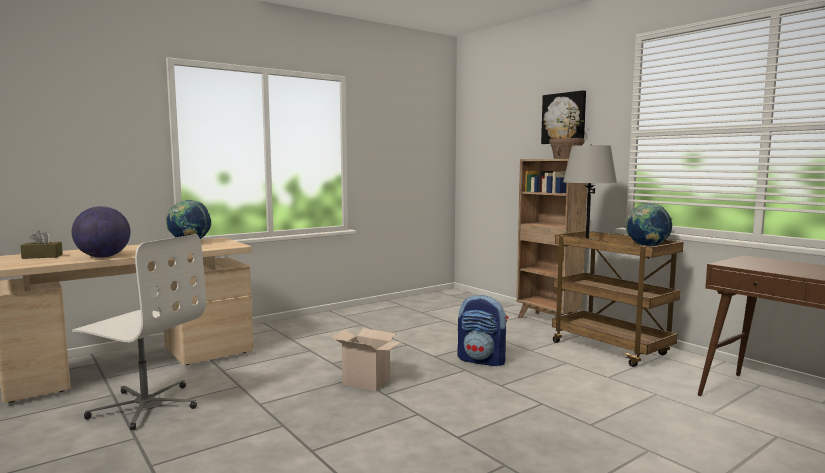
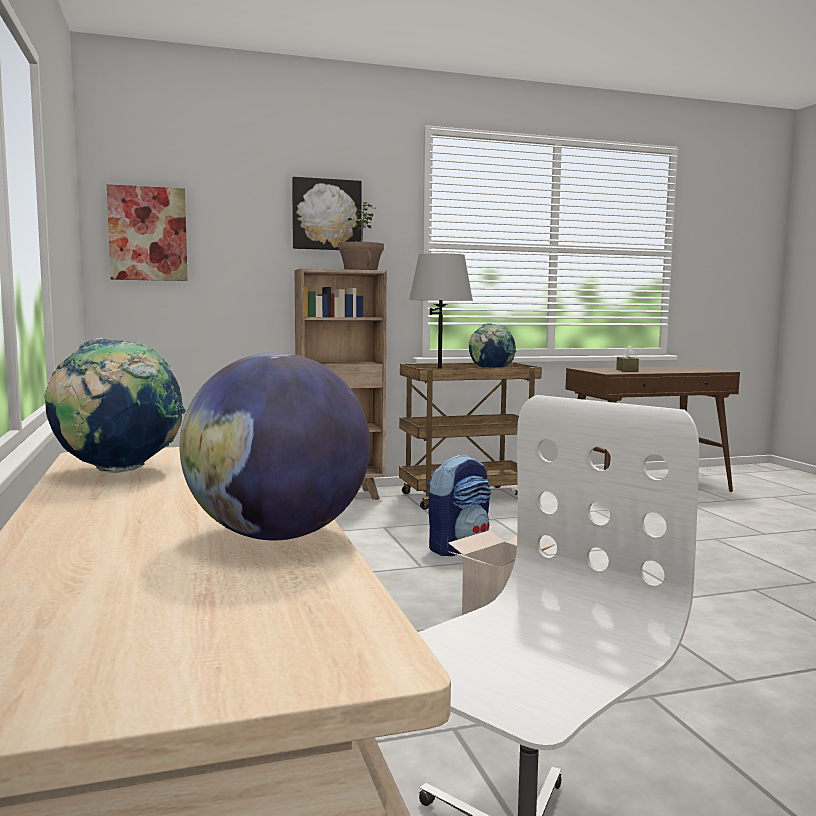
camera: 70 degrees left, 0 degrees up
brown tissue box [20,230,63,259] -> brown tissue box moved to [616,345,639,372]
none -> picture [107,184,188,281]

